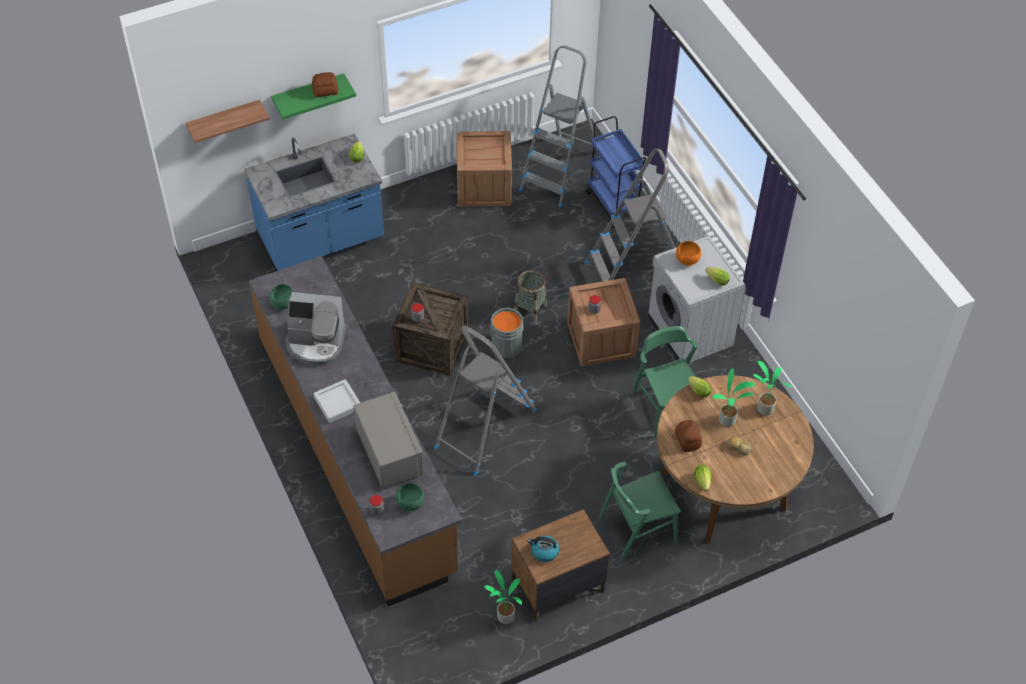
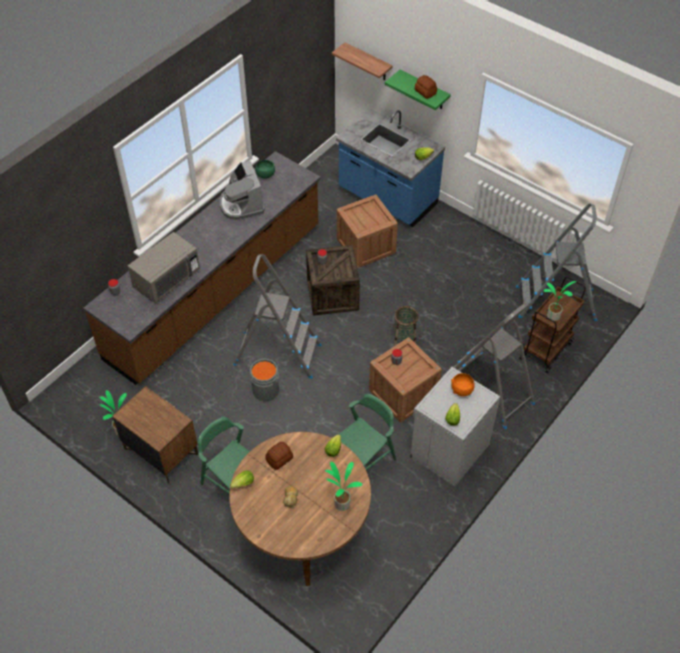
camera: 65 degrees right, 0 degrees up
grey tray [314,379,360,423] -> none
green bowl [396,483,424,512] -> none
crate [457,131,512,207] -> crate moved to [337,194,398,268]
grey bucket [483,308,526,358] -> grey bucket moved to [250,358,285,401]
kettle [527,536,559,562] -> none
blue cart [586,116,646,228] -> brown cart [519,277,586,373]
potted plant [712,368,755,427] -> potted plant moved to [544,281,577,321]

